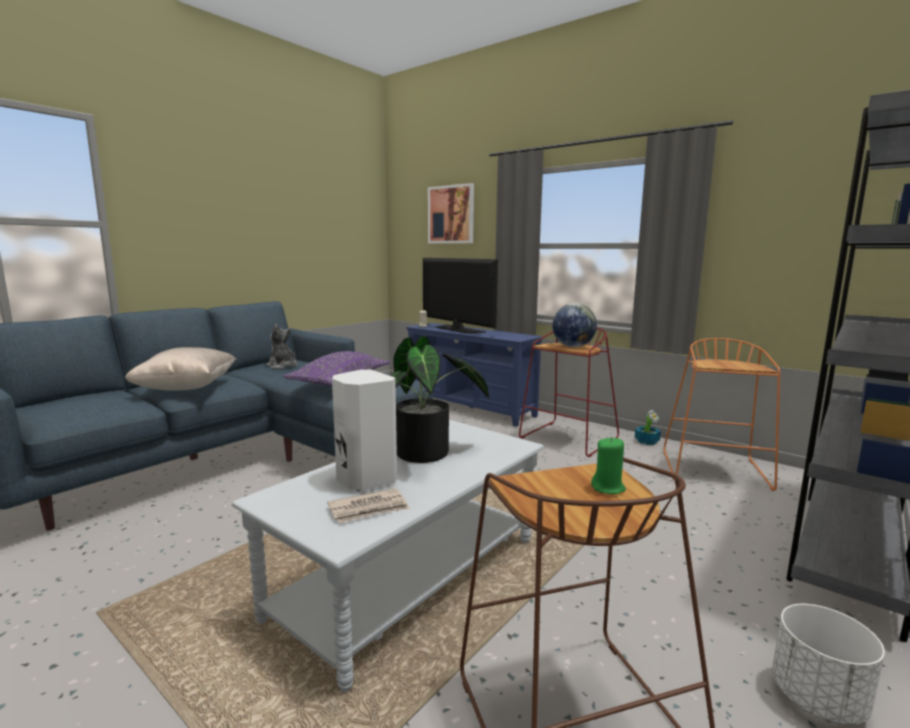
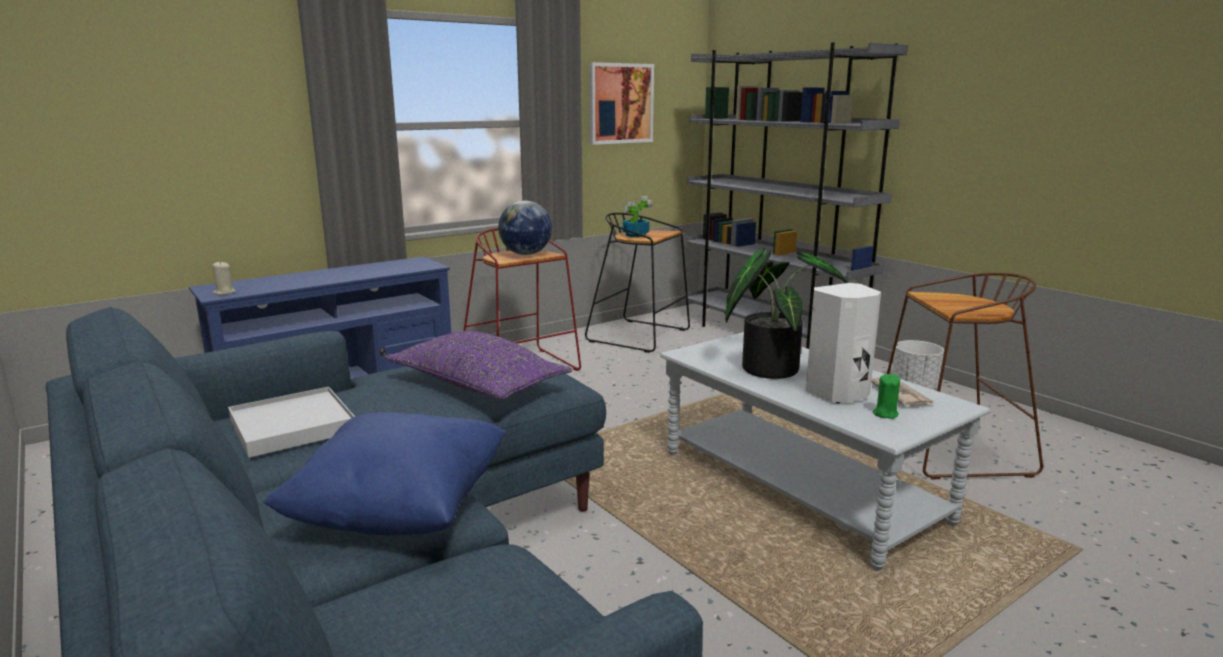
camera: 75 degrees left, 5 degrees up
beige pillow [125,347,237,391] -> blue pillow [263,412,506,535]
plush toy [267,324,297,369] -> white tray [228,387,355,458]
television [423,258,498,333] -> none
picture [428,183,474,243] -> picture moved to [589,62,654,145]
green candle [591,437,626,494] -> green candle moved to [873,374,900,419]
potted plant [635,410,661,445] -> potted plant moved to [623,196,652,237]
orange stool [663,338,780,491] -> black stool [585,213,690,353]

